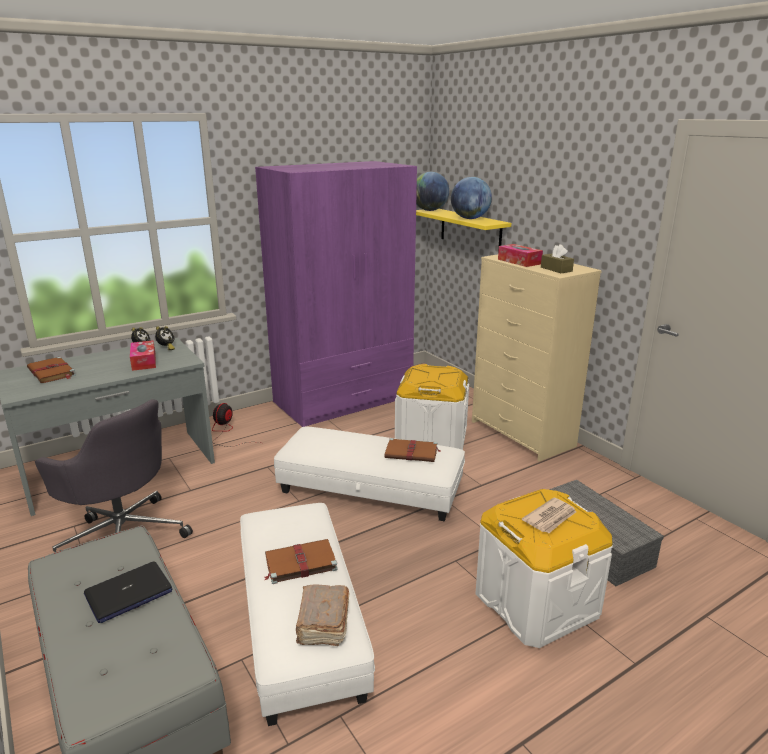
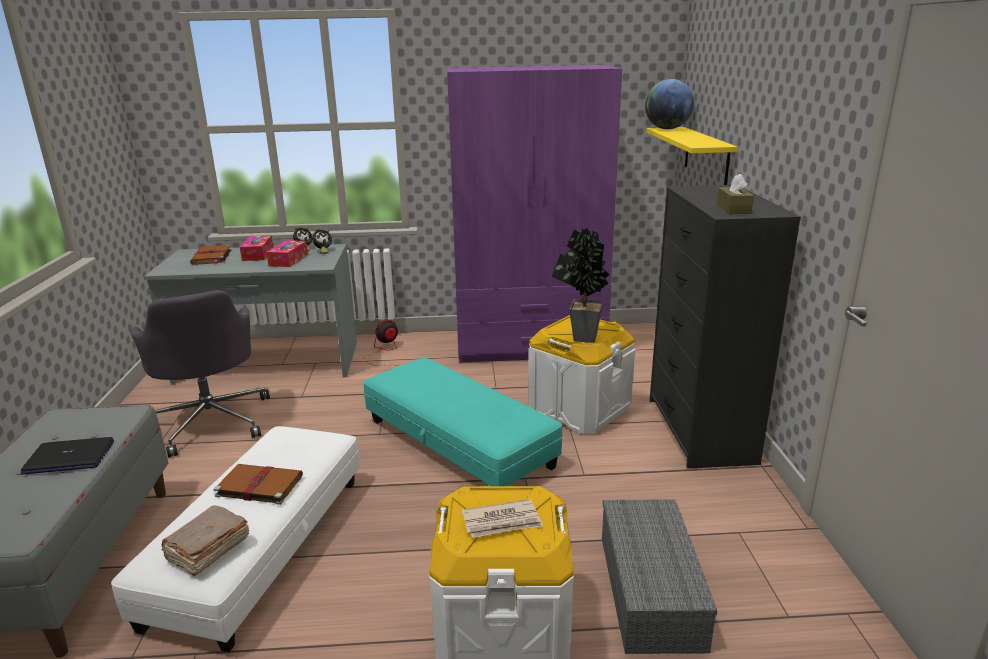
camera: 30 degrees right, 0 degrees up
white ottoman [274,426,465,521] -> turquoise ottoman [364,358,563,486]
brown book [384,438,441,462] -> none
globe [451,177,492,219] -> none
beige dresser [472,254,602,461] -> black dresser [650,185,801,469]
tissue box [498,244,543,267] -> tissue box moved to [240,235,273,261]
none -> potted plant [552,228,610,343]

